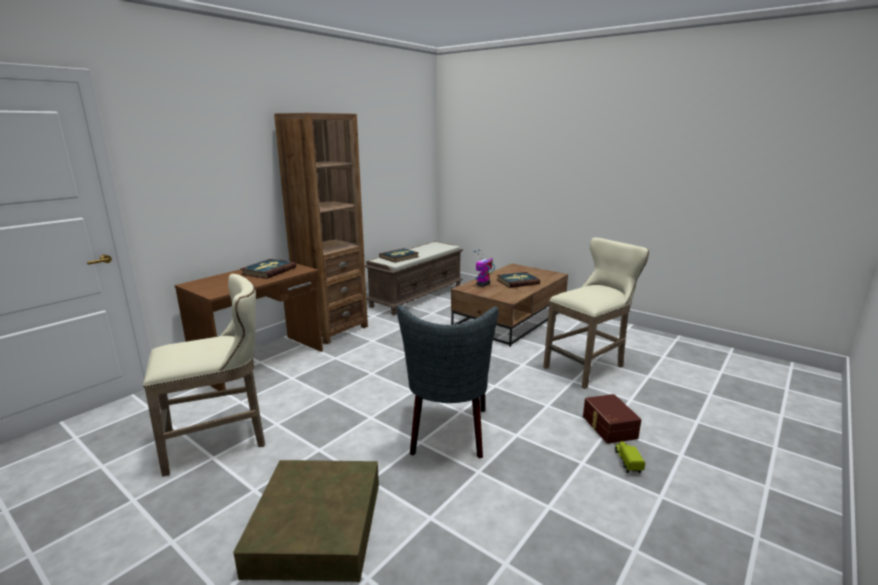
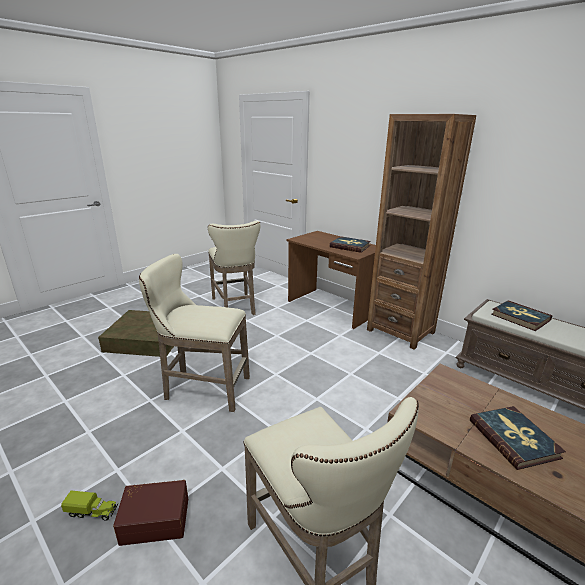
camera: 95 degrees right, 5 degrees up
grey chair [397,305,499,459] -> beige stool [139,254,250,412]
toy robot [474,250,495,287] -> none

